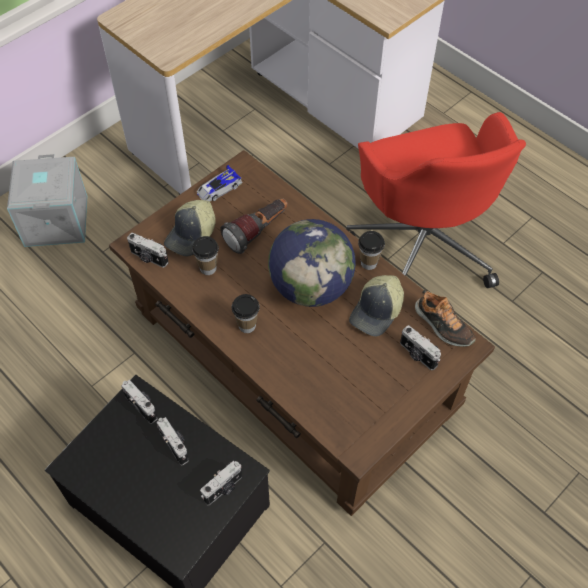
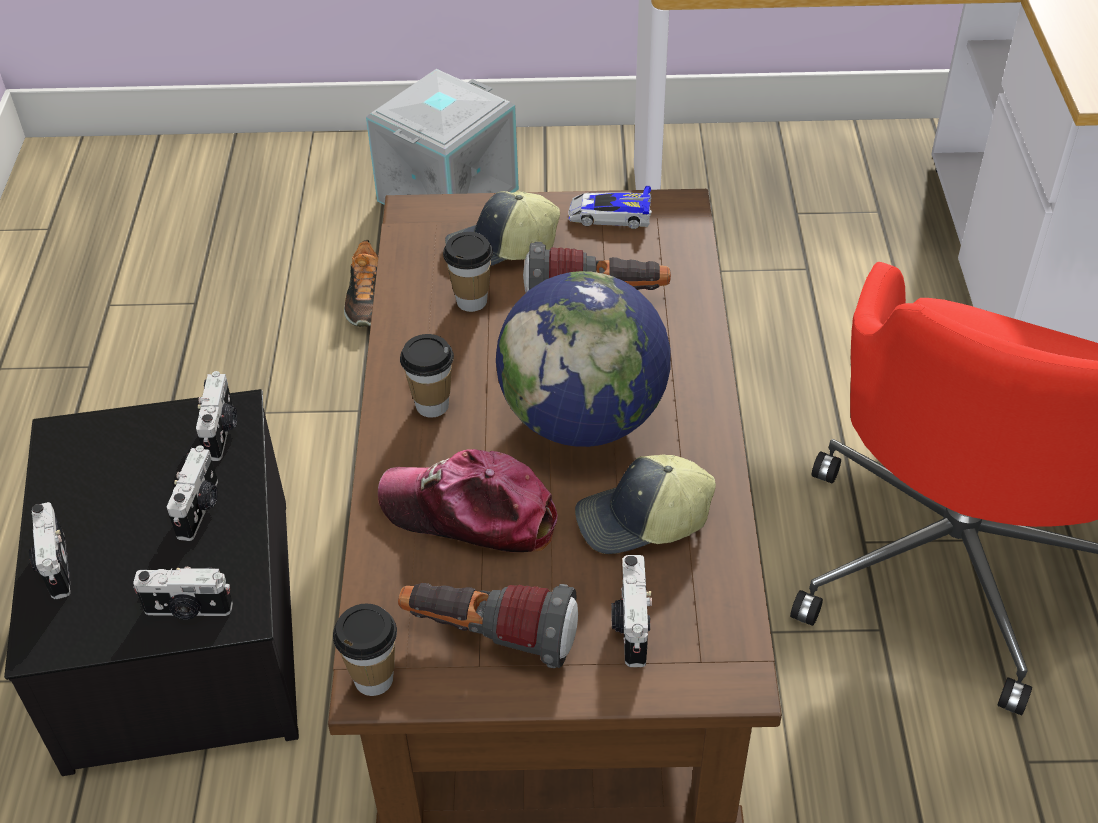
camera: 45 degrees right, 10 degrees down
camera [127,233,169,268] -> camera moved to [29,502,70,599]
cup [358,231,385,270] -> cup moved to [333,603,397,696]
shoe [415,290,476,347] -> shoe moved to [344,240,378,327]
none -> cap [378,449,558,552]
none -> flashlight [398,583,578,668]

